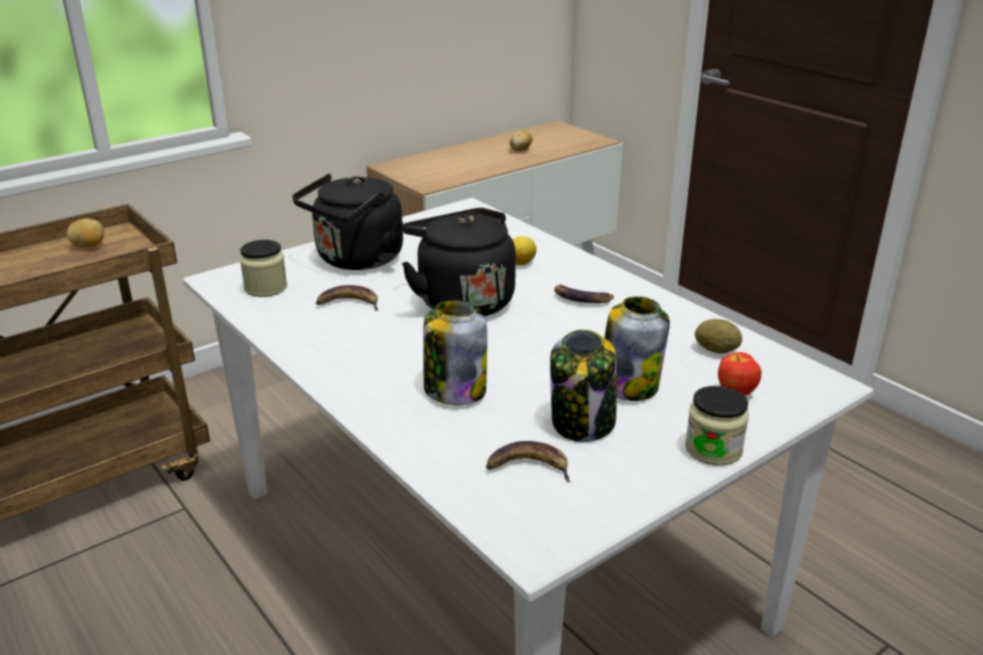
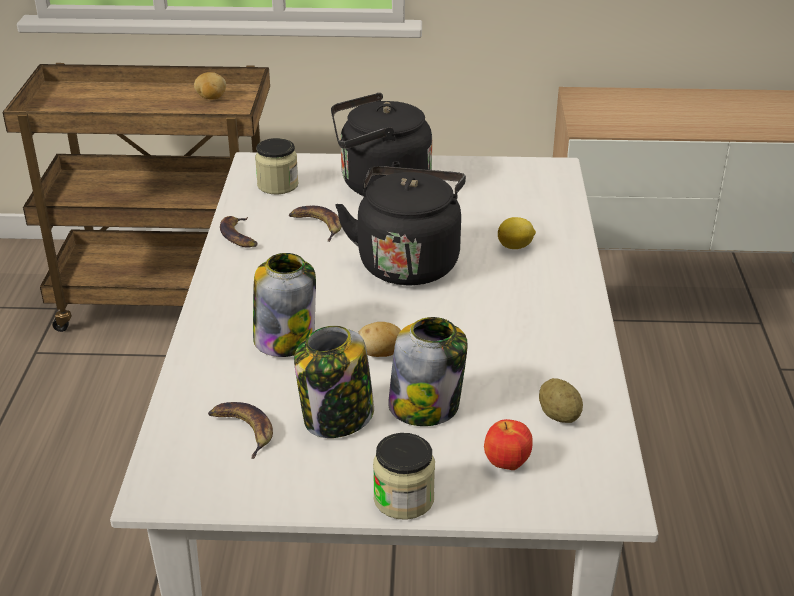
camera: 40 degrees right, 5 degrees up
potato [509,131,533,151] -> potato moved to [358,322,401,357]
banana [554,284,614,303] -> banana moved to [220,216,258,248]

